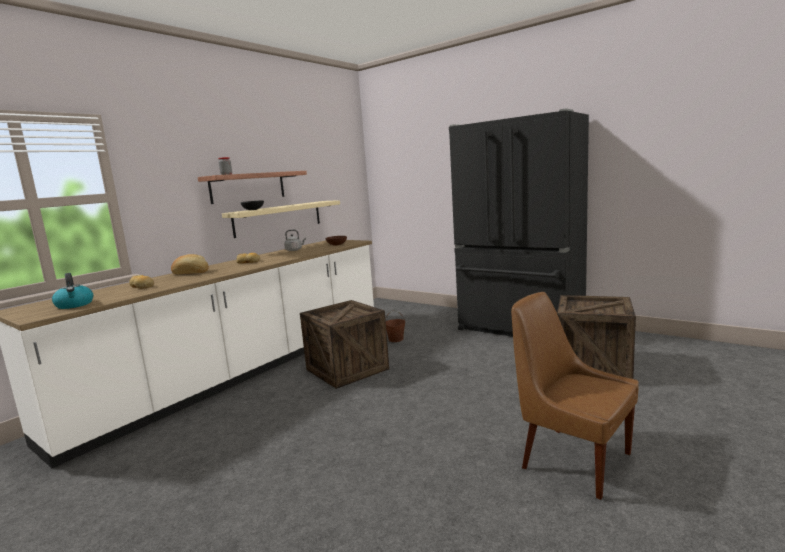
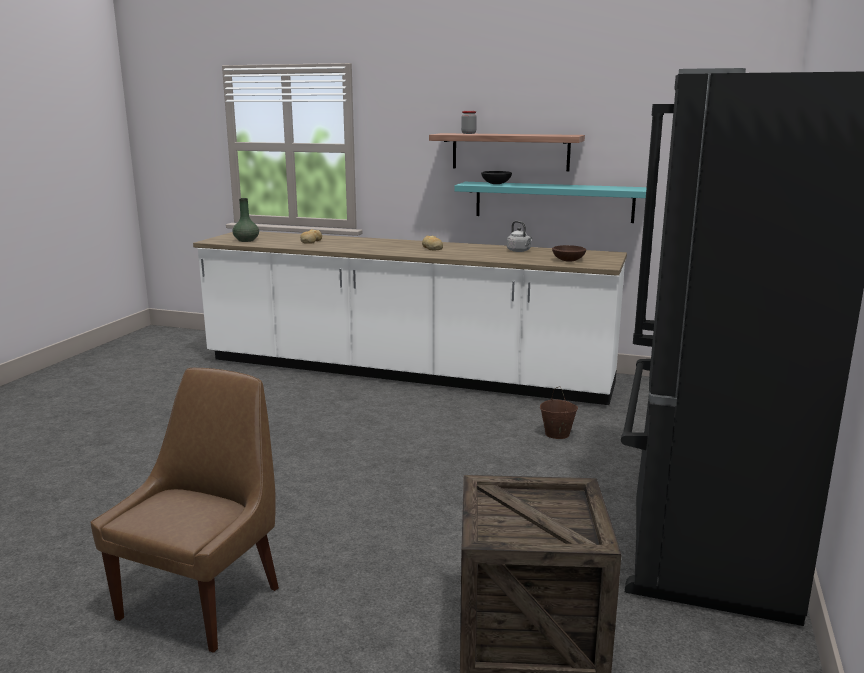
camera: 70 degrees right, 5 degrees up
kettle [52,273,93,309] -> green vase [232,198,259,242]
bread [171,254,209,274] -> none
beige shelf [222,200,340,238] -> turquoise shelf [455,182,647,223]
crate [300,300,389,389] -> none

